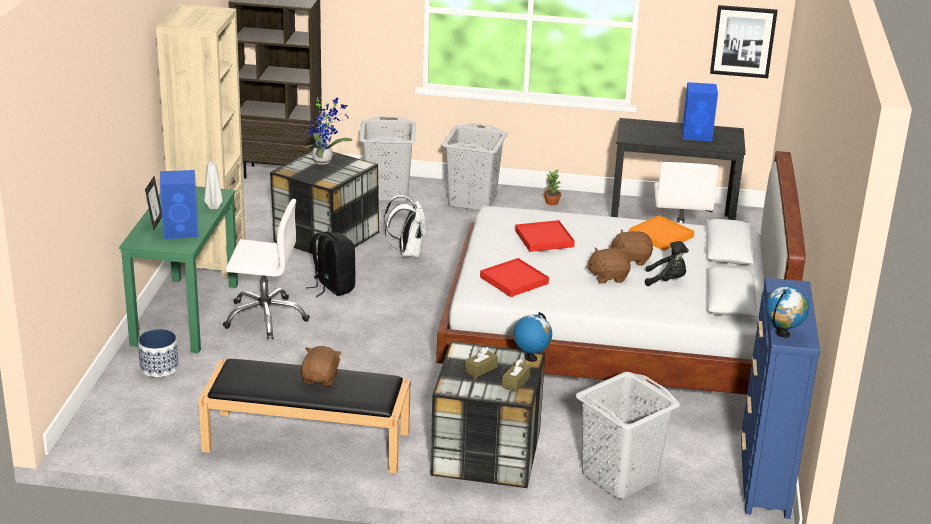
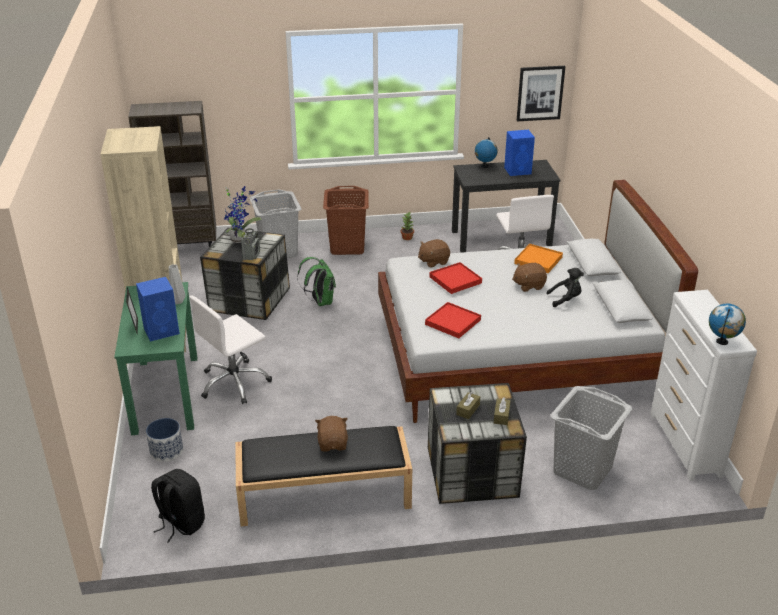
camera: 15 degrees left, 5 degrees up
white office chair [223,199,310,339] -> white office chair turned 150 degrees clockwise [189,296,272,404]
black backpack [306,231,356,297] -> black backpack moved to [151,469,205,543]
white backpack [384,195,427,258] -> green backpack [297,257,336,306]
grey laundry basket [442,123,508,211] -> brown laundry basket [323,186,369,255]
globe [513,312,552,362] -> globe moved to [475,137,498,168]
brown plush toy [586,248,631,284] -> brown plush toy moved to [418,239,450,268]
blue dresser [741,278,820,519] -> white dresser [650,290,757,481]
none -> radio [241,228,260,260]

